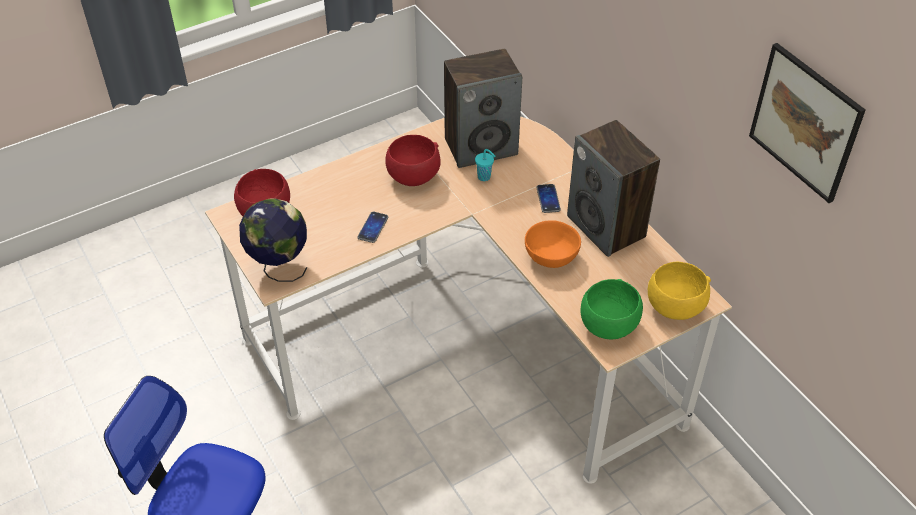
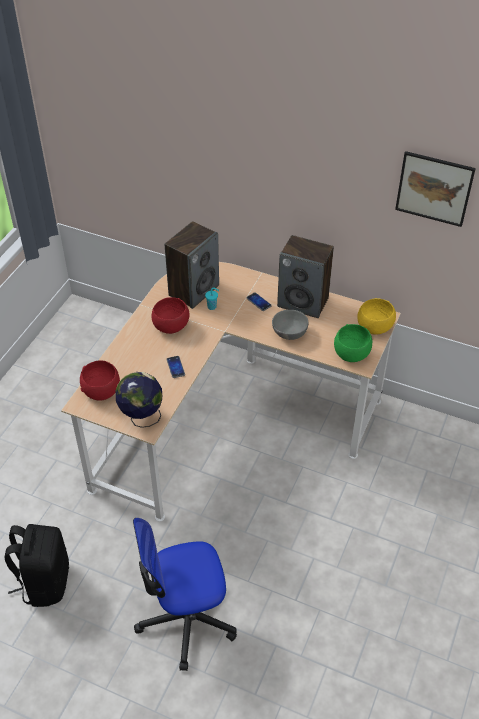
camera: 35 degrees left, 0 degrees up
orange bowl [525,220,581,268] -> grey bowl [272,310,308,340]
none -> black backpack [5,524,69,607]

